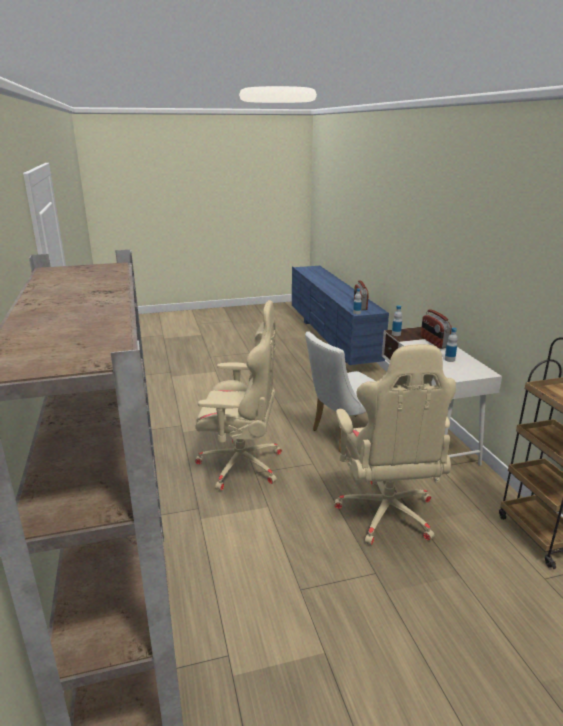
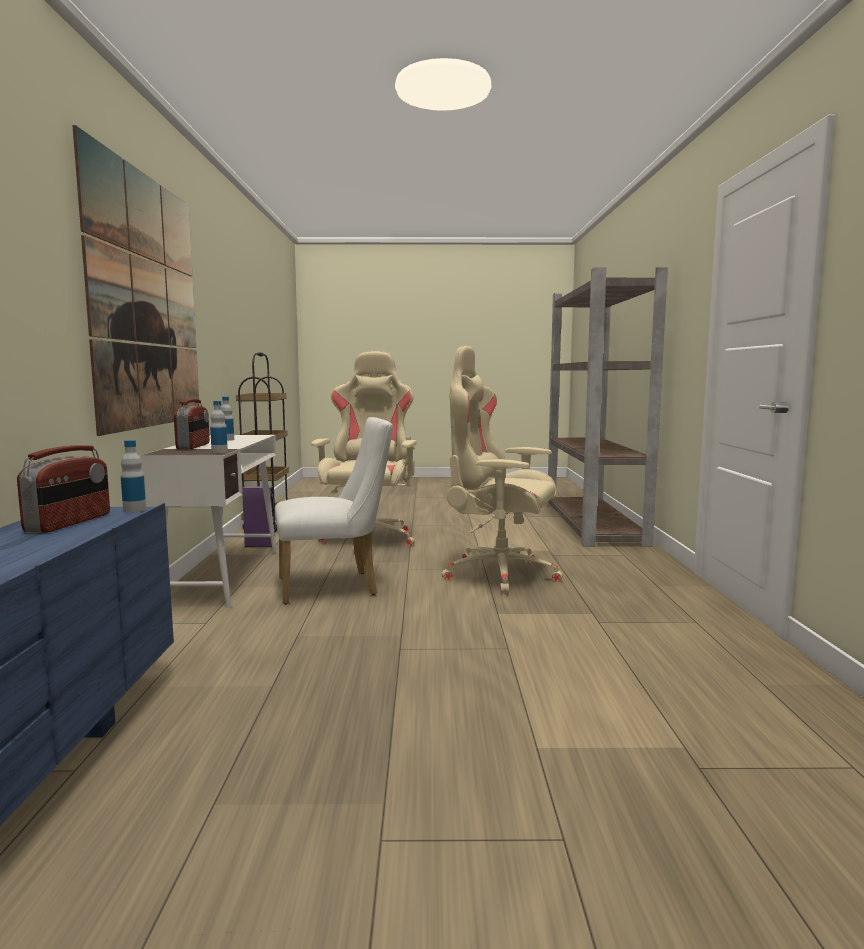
camera: 165 degrees left, 15 degrees down
none -> picture [72,125,200,436]
none -> purple speaker [242,486,275,547]

